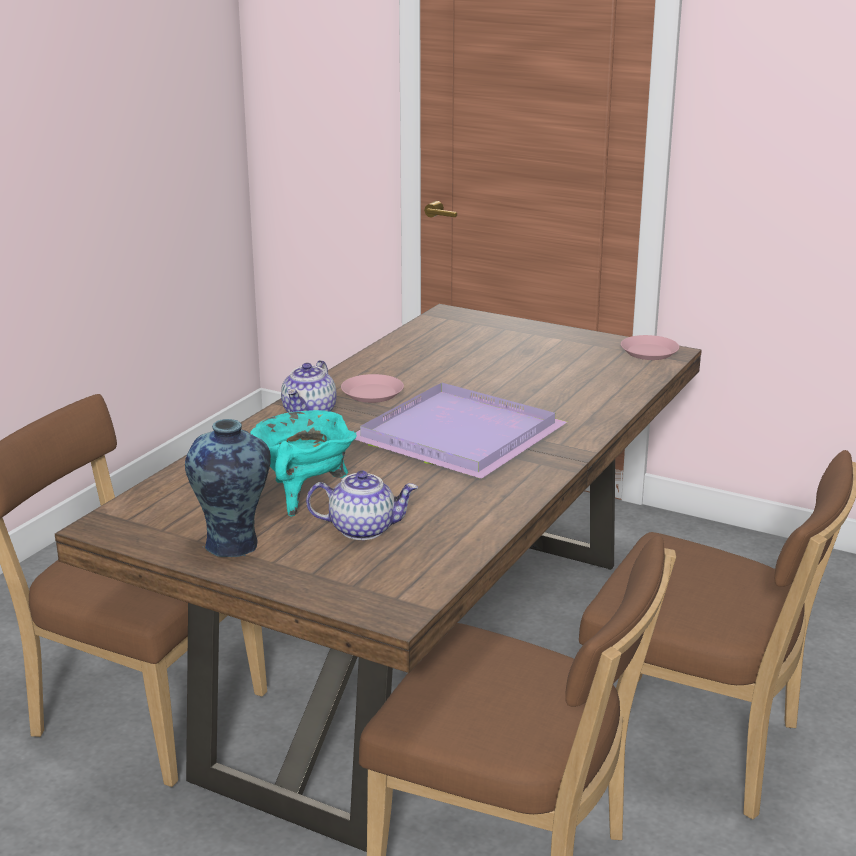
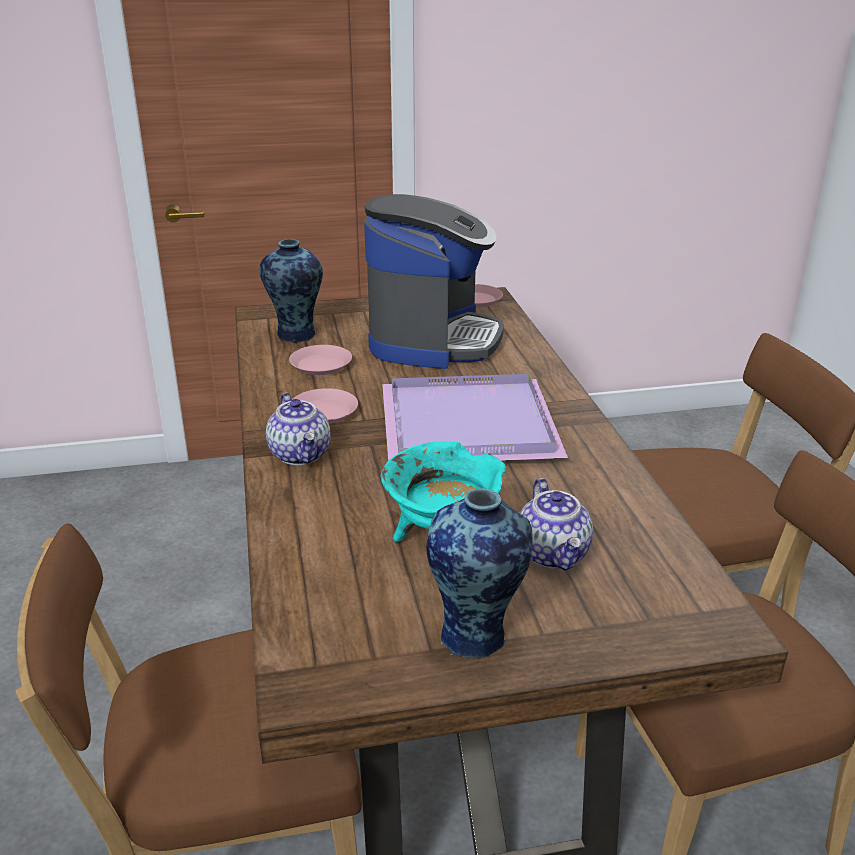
camera: 40 degrees left, 5 degrees up
teapot [306,470,418,540] -> teapot turned 120 degrees clockwise [520,478,593,571]
none -> vase [260,239,323,343]
none -> pink plate [289,345,352,375]
none -> coffee machine [364,194,504,369]

